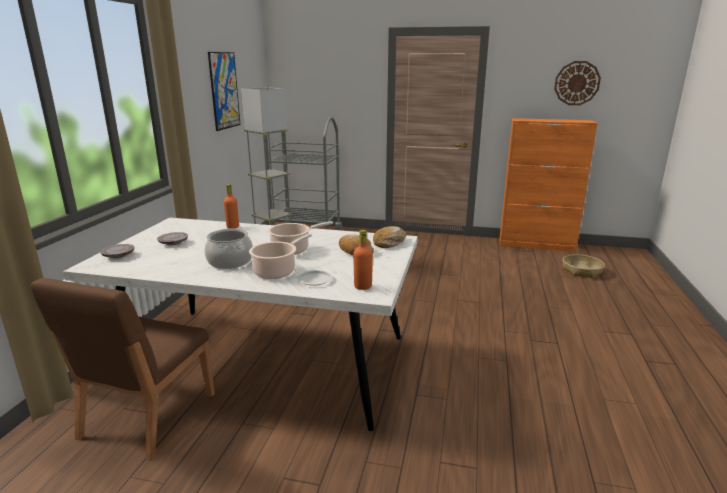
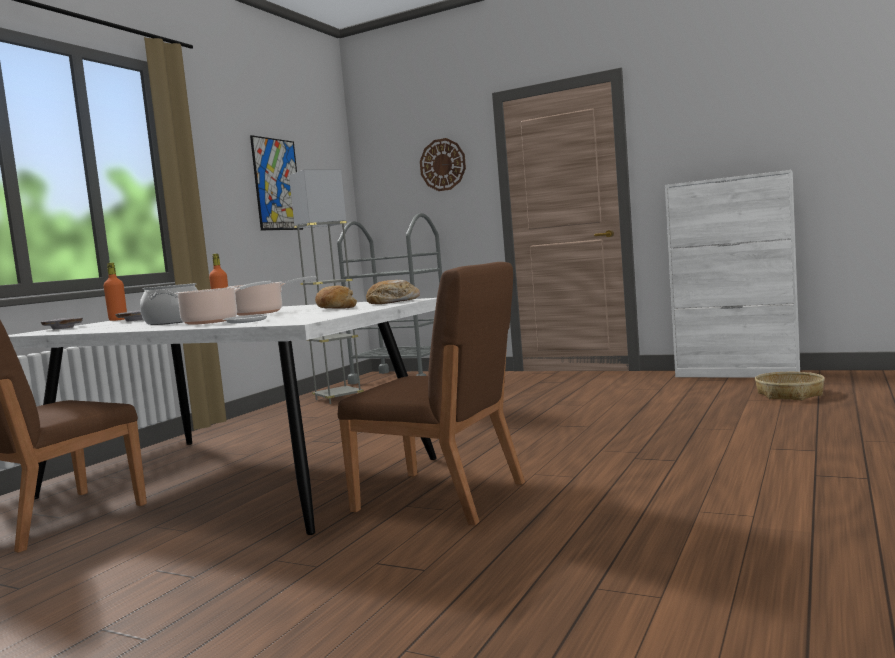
camera: 15 degrees right, 15 degrees down
orange bottle [353,230,373,290] -> orange bottle moved to [104,263,127,321]
orange cabinet [499,118,598,252] -> white cabinet [665,170,800,377]
wall clock [554,61,601,105] -> wall clock moved to [420,138,466,191]
none -> brown chair [338,262,525,525]

